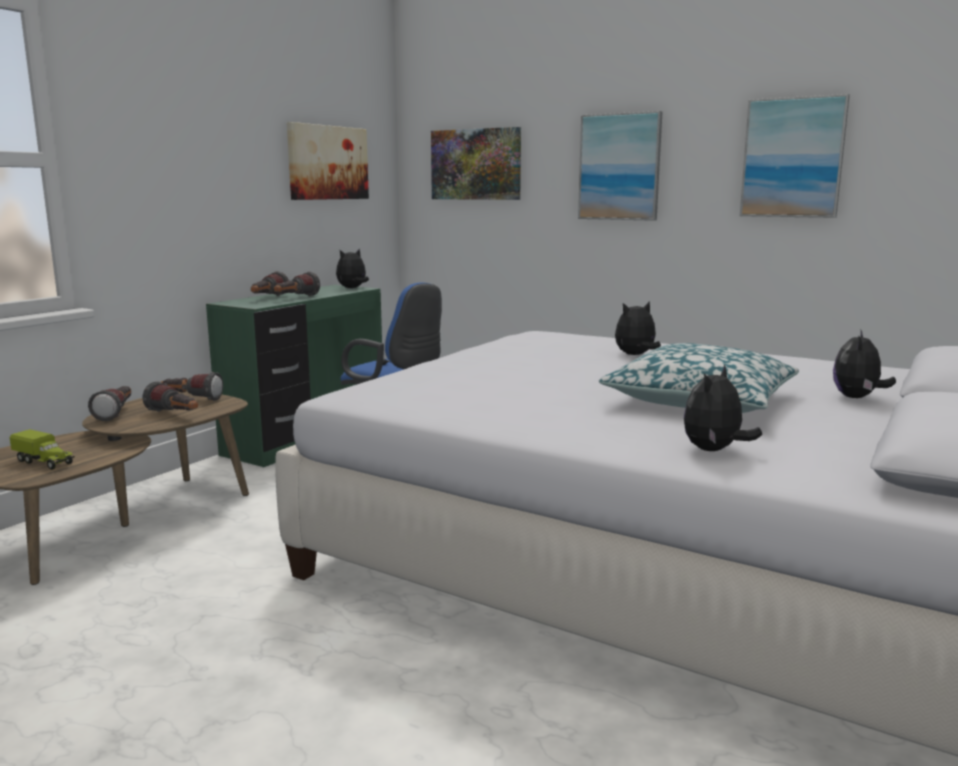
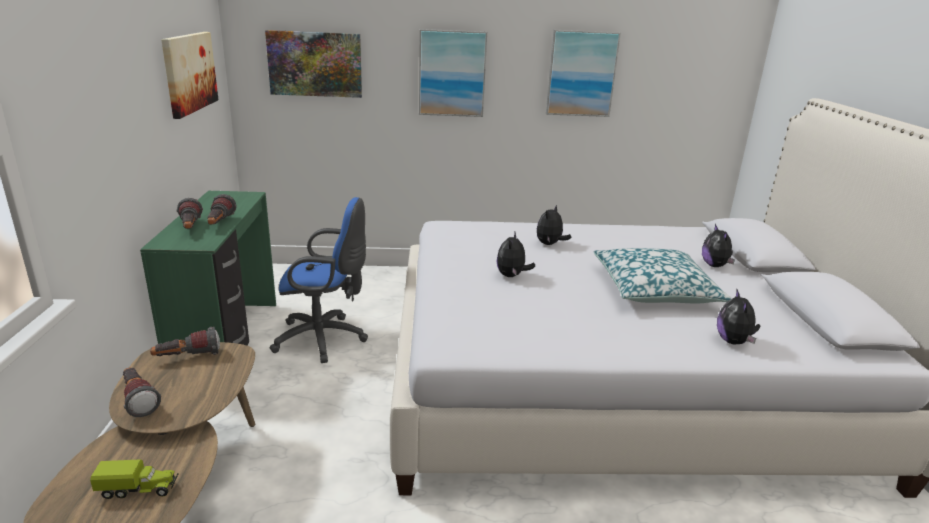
camera: 35 degrees left, 10 degrees up
flashlight [142,381,198,412] -> none
plush toy [336,248,369,288] -> plush toy moved to [497,232,535,277]

